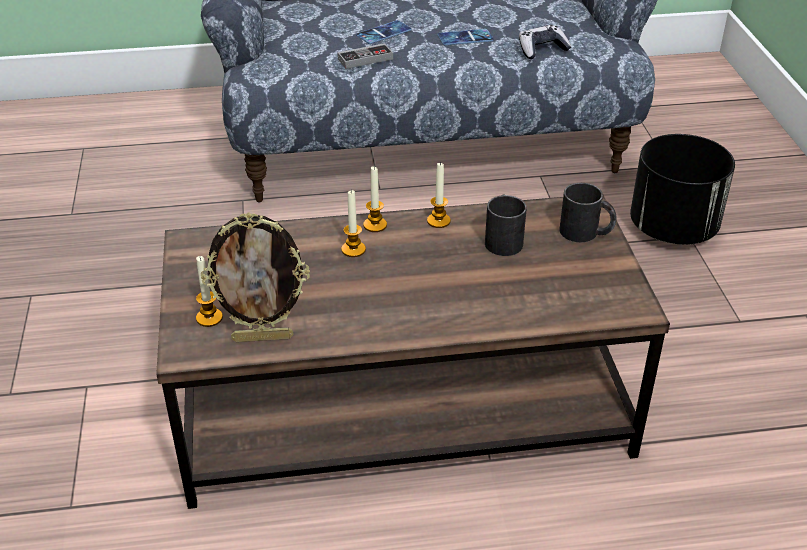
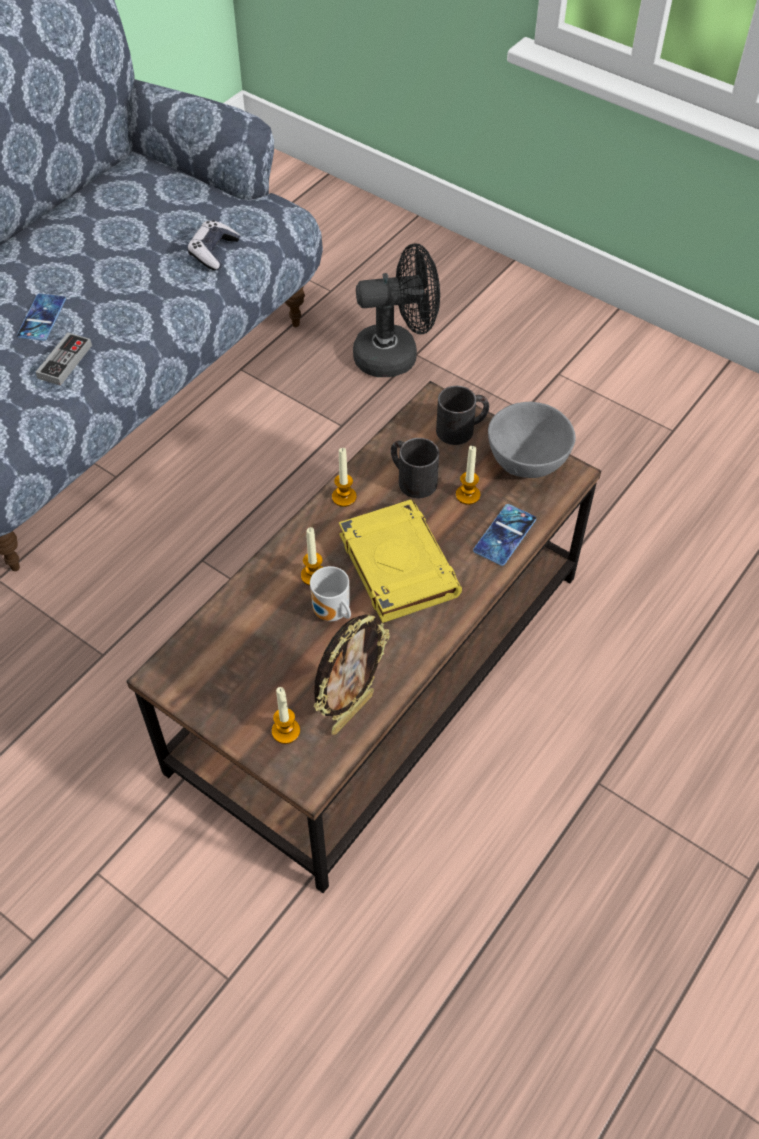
camera: 45 degrees left, 15 degrees up
candle [363,166,387,232] -> candle moved to [456,446,480,505]
phone [438,29,494,45] -> phone moved to [473,504,536,566]
black planter [630,134,735,245] -> black fan [353,243,440,377]
none -> mug [310,566,351,621]
none -> yellow book [339,500,462,623]
none -> grey bowl [488,402,576,478]

